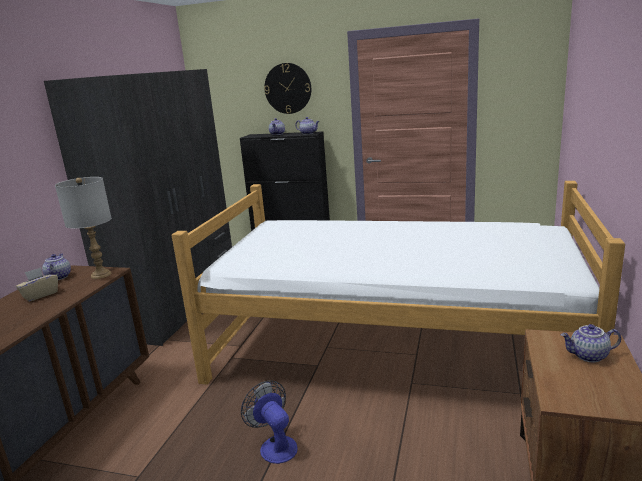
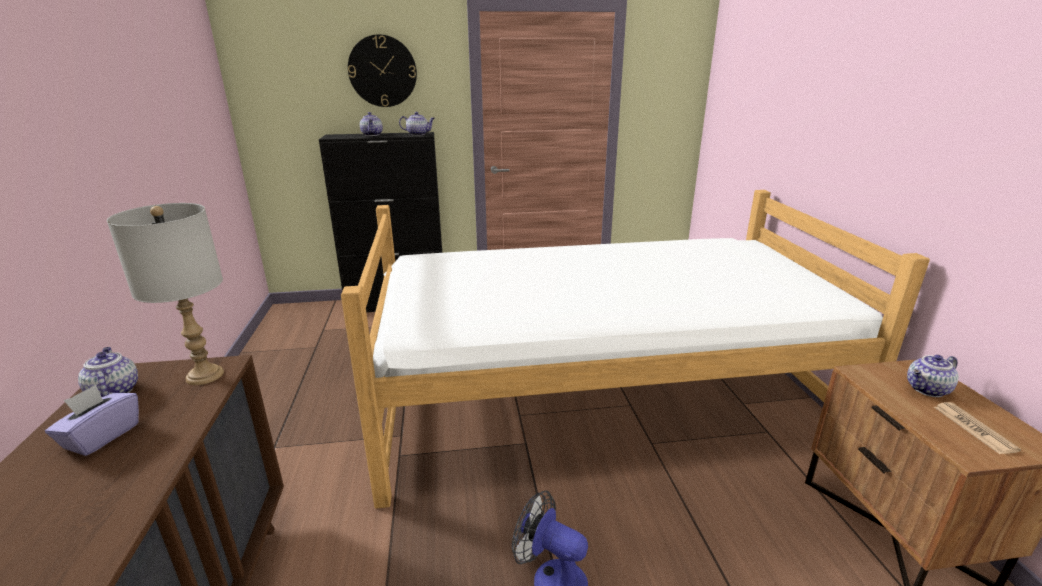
camera: 25 degrees left, 5 degrees up
beige tissue box [16,267,58,302] -> purple tissue box [45,385,139,456]
grey wardrobe [44,69,232,346] -> none
none -> newspaper [934,402,1021,454]

